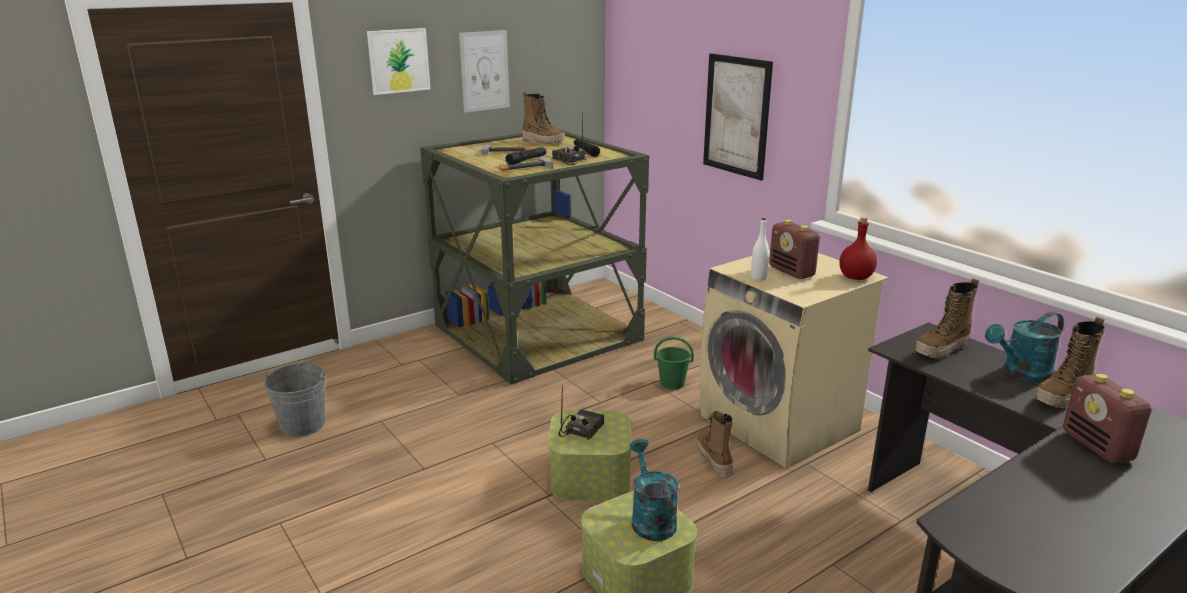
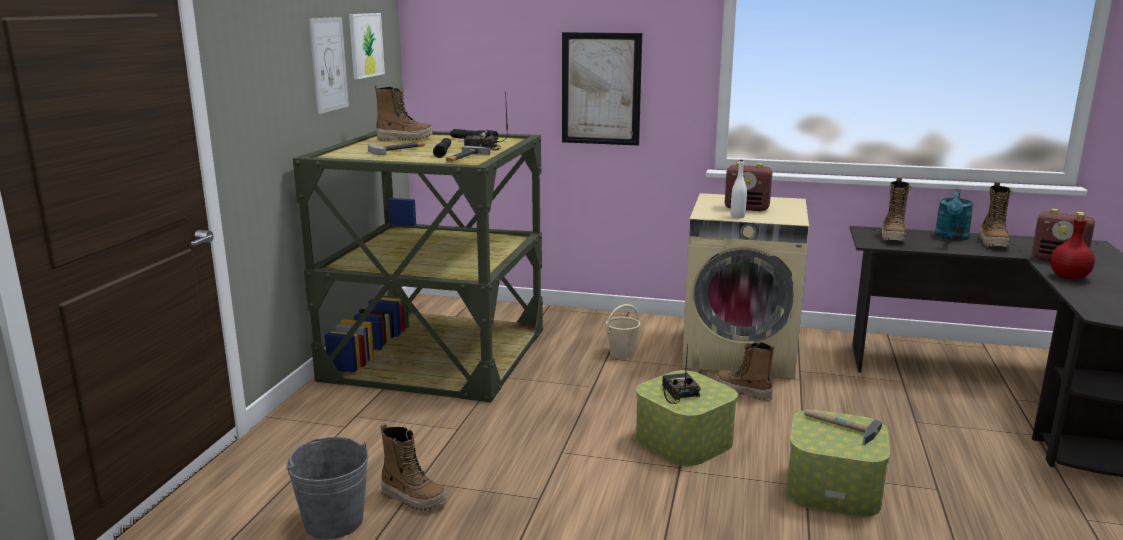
camera: 40 degrees left, 5 degrees down
picture [367,28,430,95] -> picture moved to [349,13,385,79]
turquoise watering can [630,439,679,541] -> hammer [804,409,882,445]
green bucket [654,337,694,389] -> beige bucket [606,304,640,359]
red bottle [839,217,877,280] -> red bottle moved to [1050,214,1095,279]
none -> boot [381,423,446,511]

